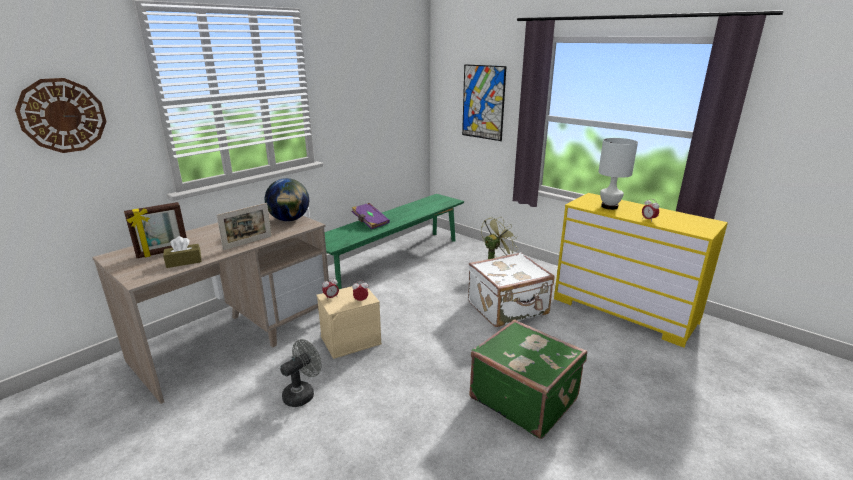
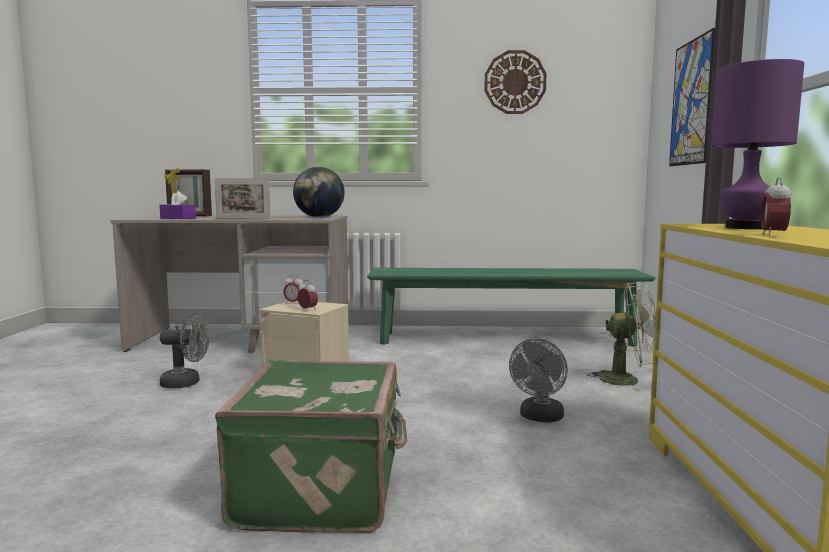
camera: 50 degrees right, 15 degrees down
wall clock [15,78,107,153] -> wall clock moved to [484,50,547,114]
brown tissue box [163,236,202,268] -> purple tissue box [160,191,196,219]
purple book [352,203,390,230] -> none
white suitcase [468,252,554,327] -> grey fan [509,339,568,423]
white table lamp [598,138,638,210] -> purple table lamp [712,59,804,229]

